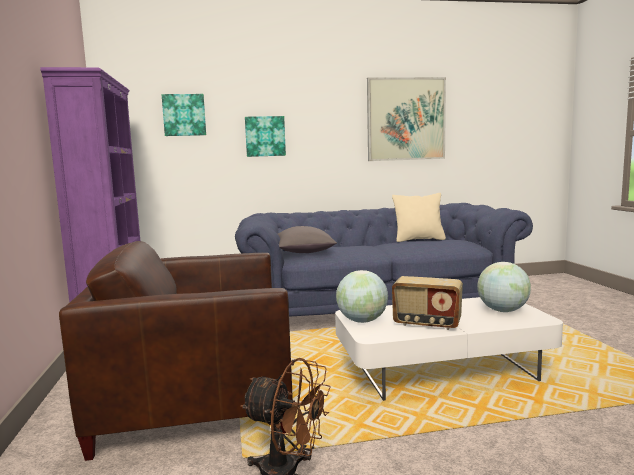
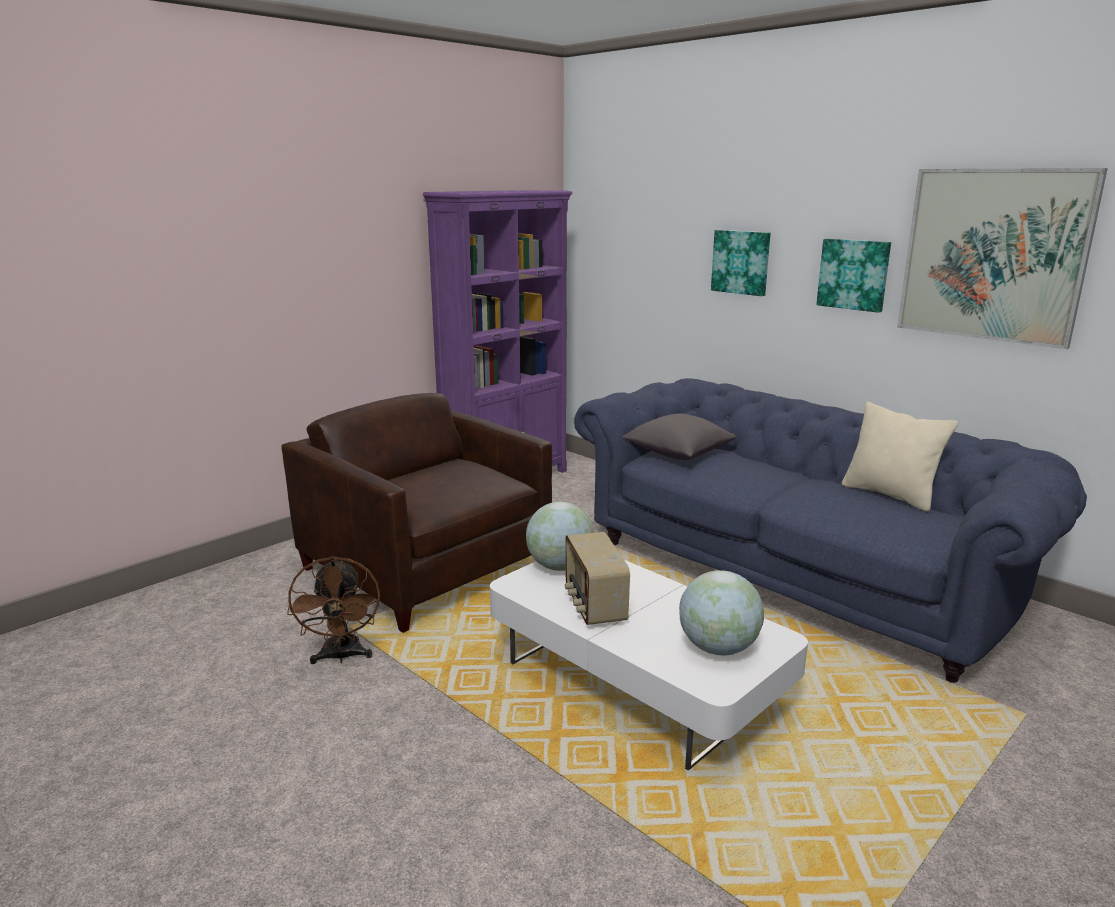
camera: 55 degrees right, 10 degrees up
picture [162,94,206,136] -> picture moved to [816,238,891,313]

